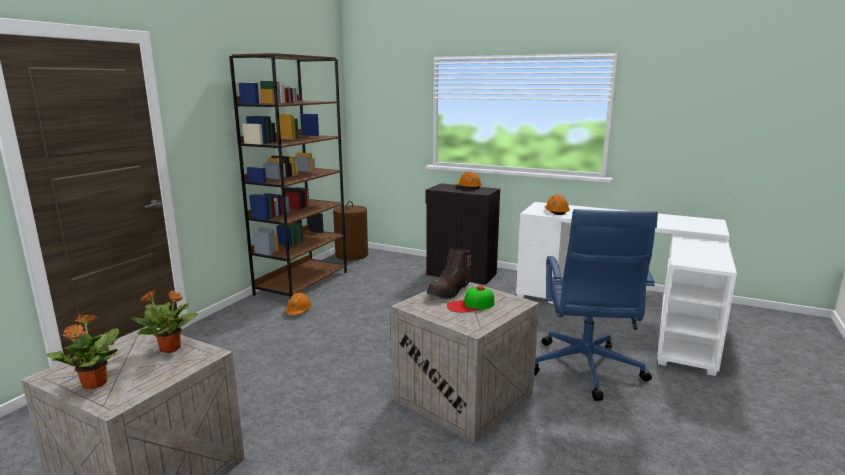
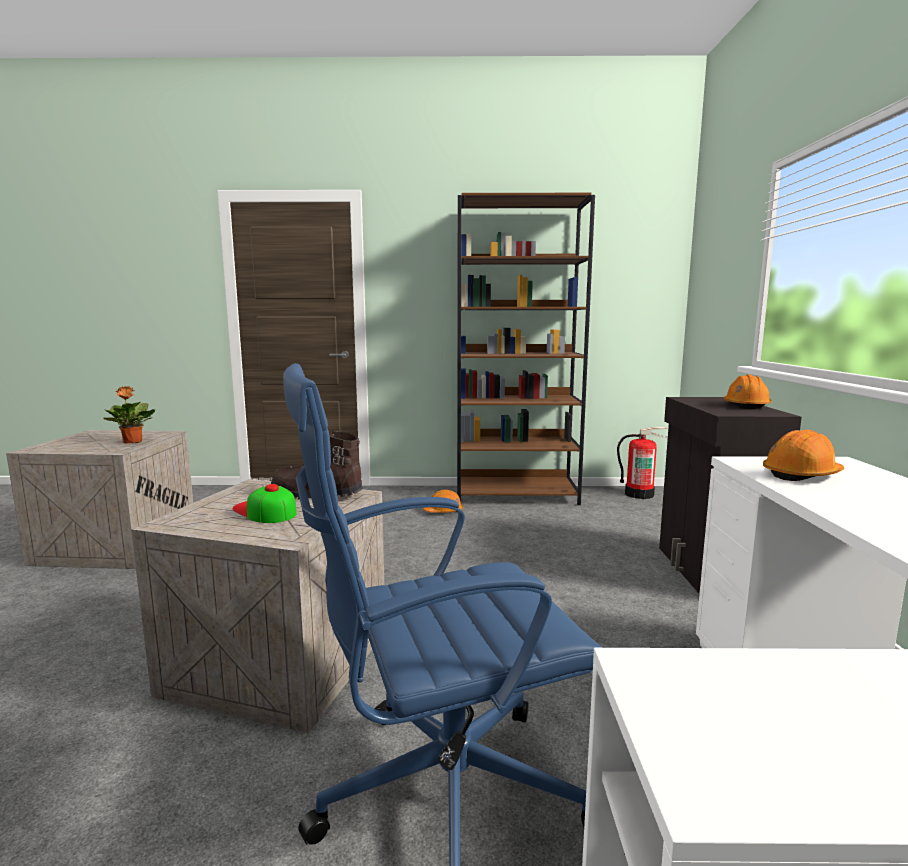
camera: 65 degrees right, 5 degrees down
potted plant [46,314,119,389] -> none
brown laundry basket [333,201,368,261] -> fire extinguisher [617,427,668,499]

